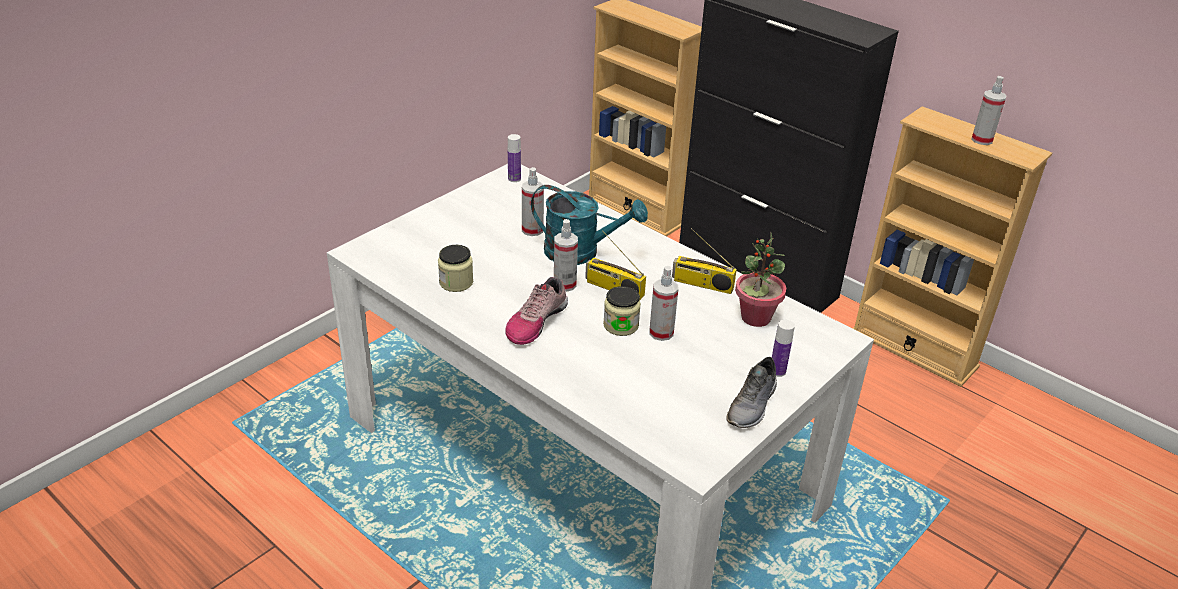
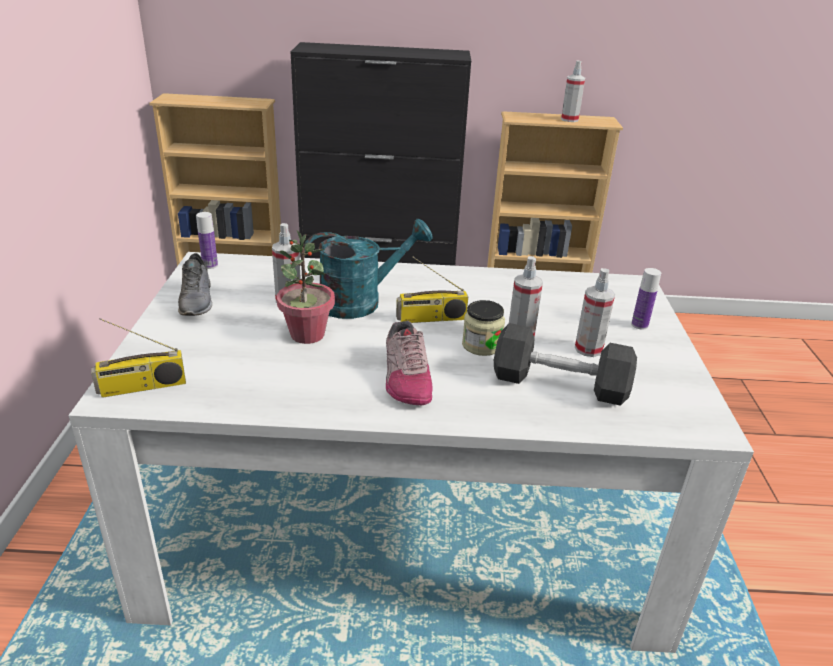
camera: 40 degrees left, 5 degrees down
jar [438,245,473,292] -> none
spray bottle [554,219,578,292] -> spray bottle moved to [575,268,615,357]
radio [672,228,737,294] -> radio moved to [91,318,186,398]
grey shoe [726,357,777,428] -> grey shoe moved to [178,253,212,316]
potted plant [735,233,786,327] -> potted plant moved to [277,230,335,344]
none -> grey dumbbell [494,323,637,406]

